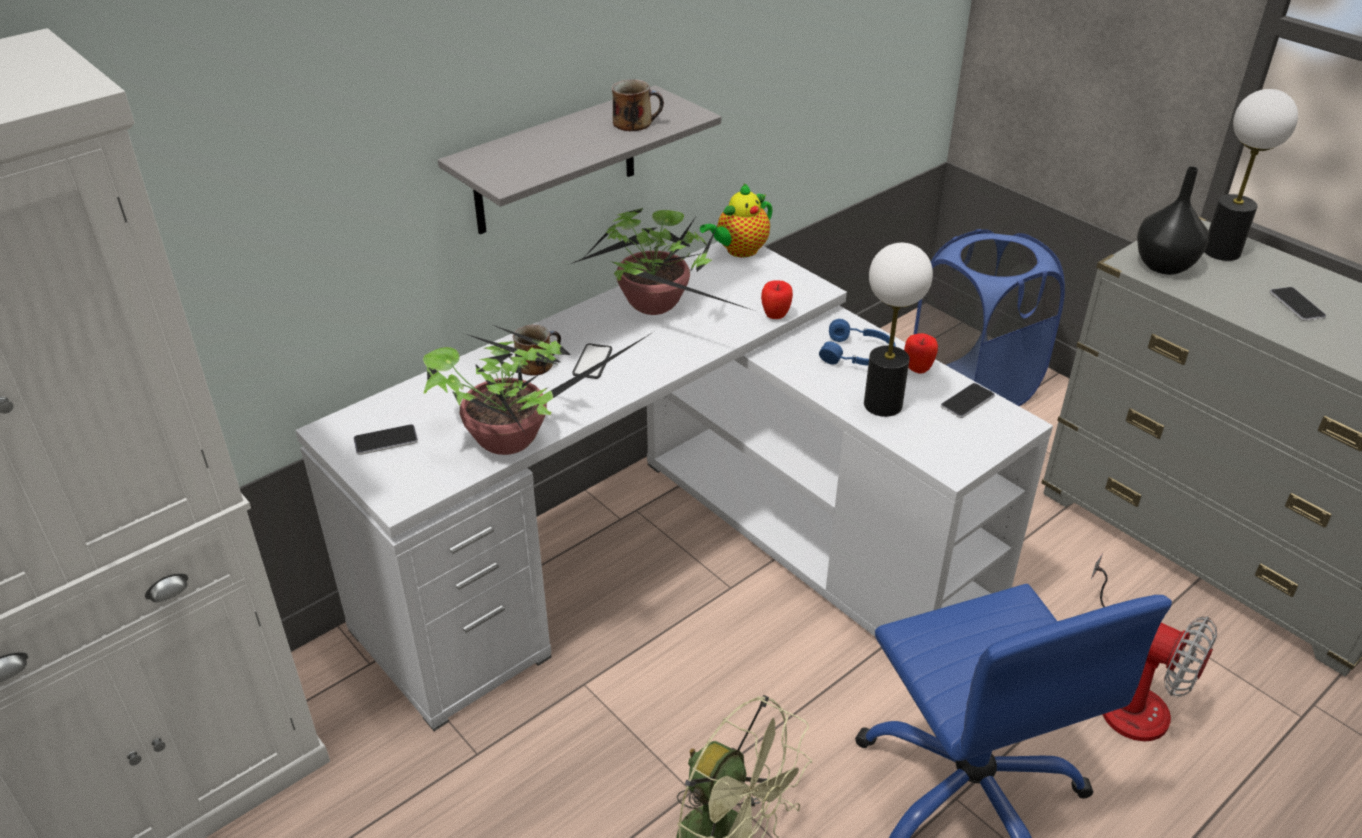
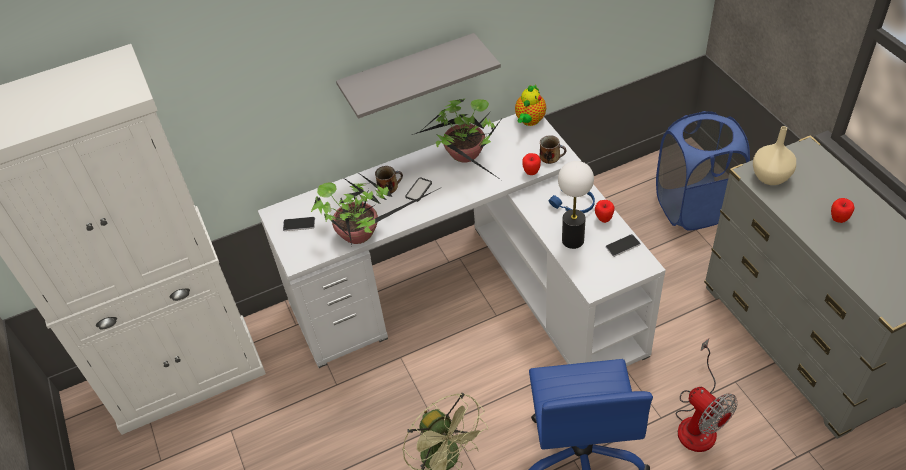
camera: 20 degrees right, 10 degrees up
mug [612,79,664,131] -> mug moved to [540,135,566,164]
teapot [700,183,772,258] -> teapot turned 45 degrees counterclockwise [515,85,546,126]
black vase [1137,166,1209,275] -> beige vase [753,126,796,185]
table lamp [1205,89,1298,261] -> none
phone [1270,287,1326,321] -> apple [831,198,855,223]

